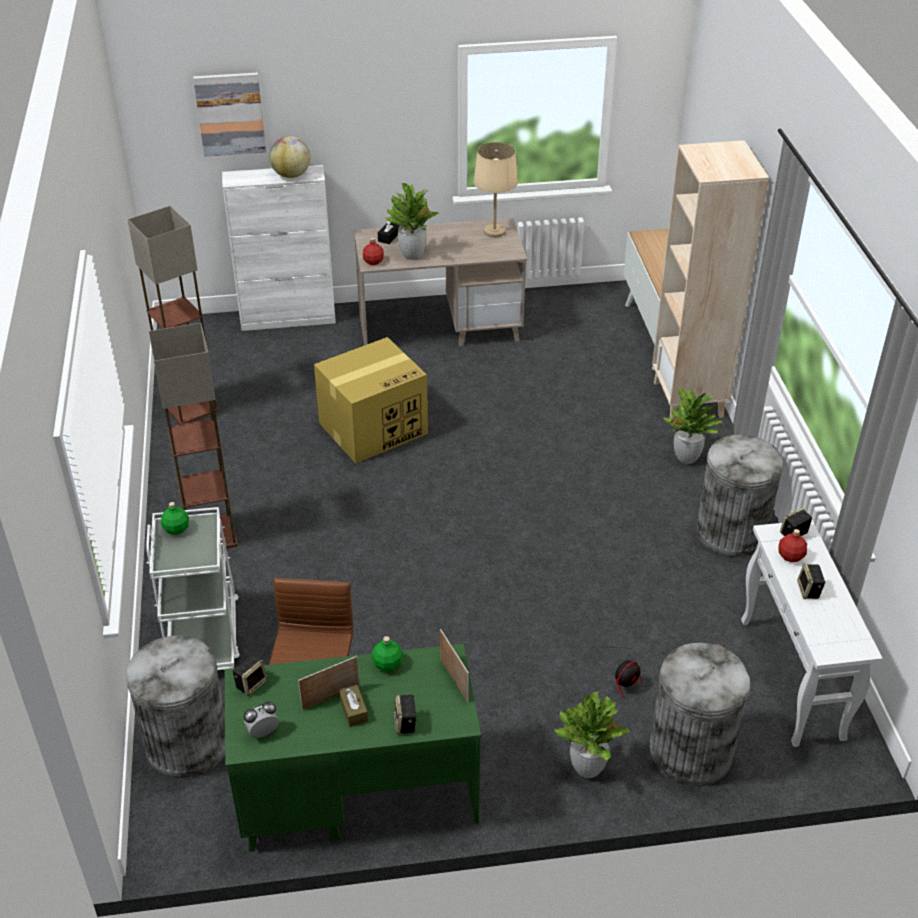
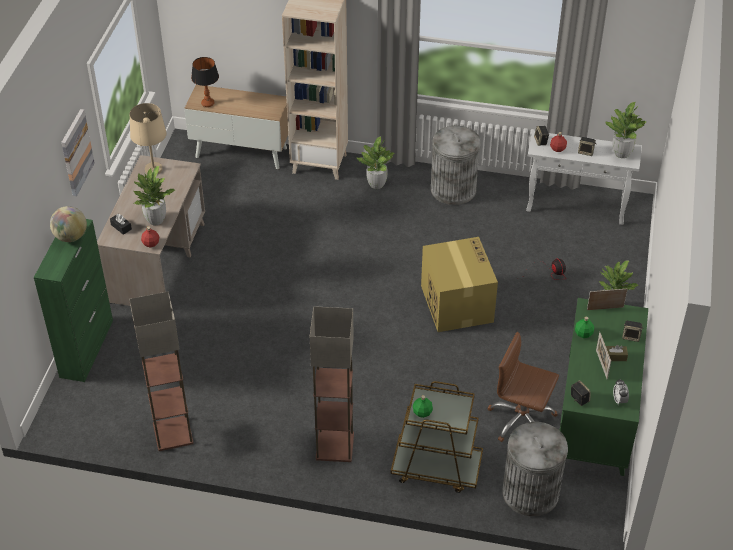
camera: 70 degrees left, 5 degrees up
white cart [146,507,240,670] -> brown cart [391,381,483,493]
picture [193,73,266,157] -> picture moved to [61,109,95,197]
white cabinet [222,165,336,331] -> green cabinet [34,219,113,382]
cardboard box [314,337,428,463] -> cardboard box moved to [421,237,498,332]
grey trash can [649,643,750,786] -> none
none -> table lamp [191,57,219,107]
none -> potted plant [605,102,646,158]

